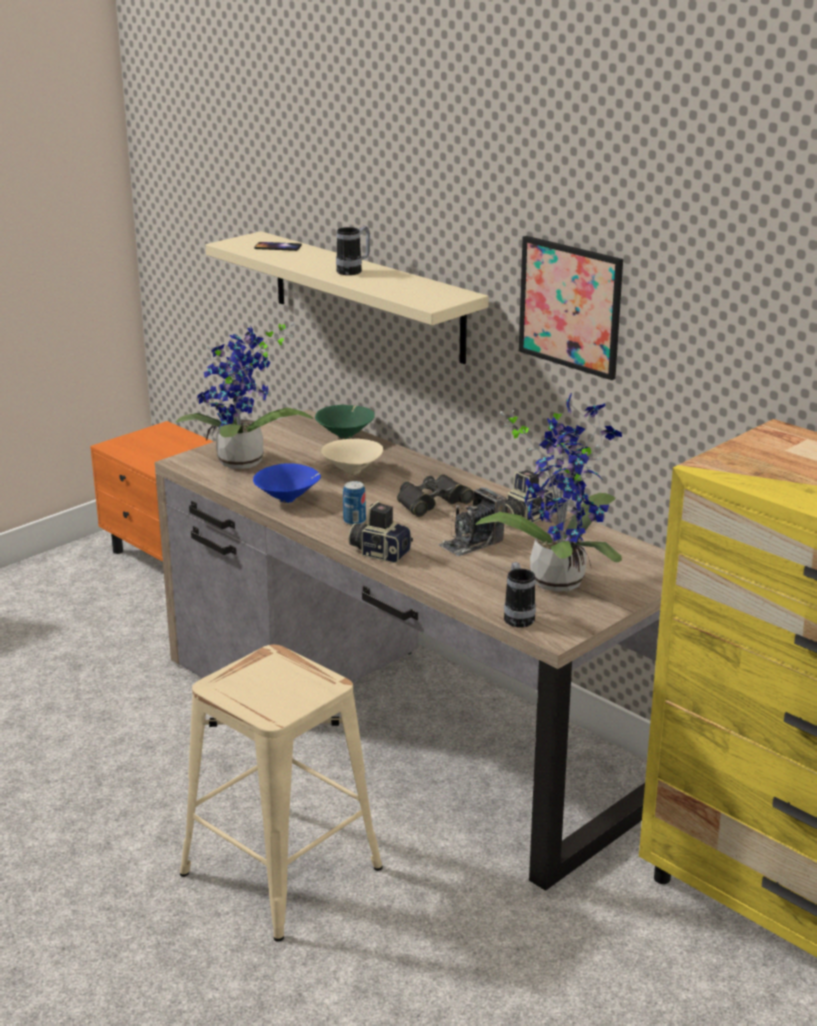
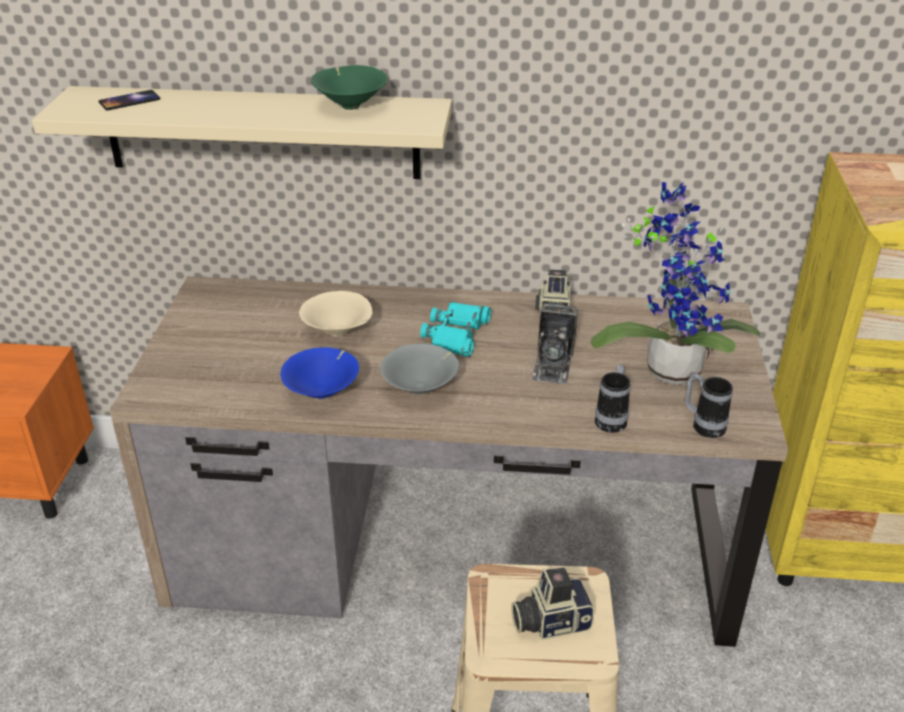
camera: 40 degrees left, 10 degrees up
potted plant [176,322,313,469] -> none
green bowl [315,405,375,439] -> green bowl moved to [311,65,387,110]
mug [336,226,370,275] -> mug moved to [595,364,630,433]
can [343,481,366,525] -> grey bowl [380,344,459,395]
camera [348,501,413,563] -> camera moved to [511,568,594,640]
black binoculars [397,474,474,517] -> turquoise binoculars [420,302,491,357]
picture [519,236,623,380] -> none

